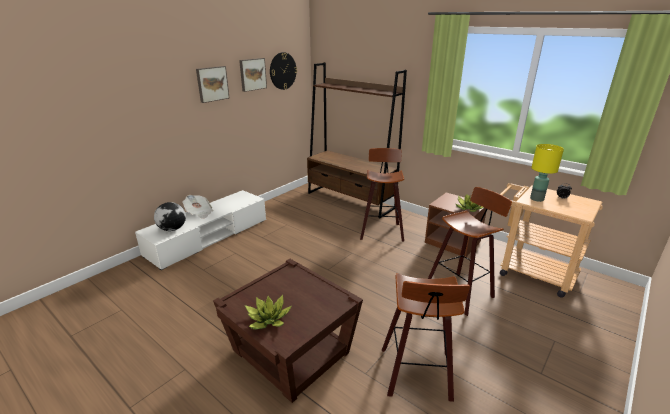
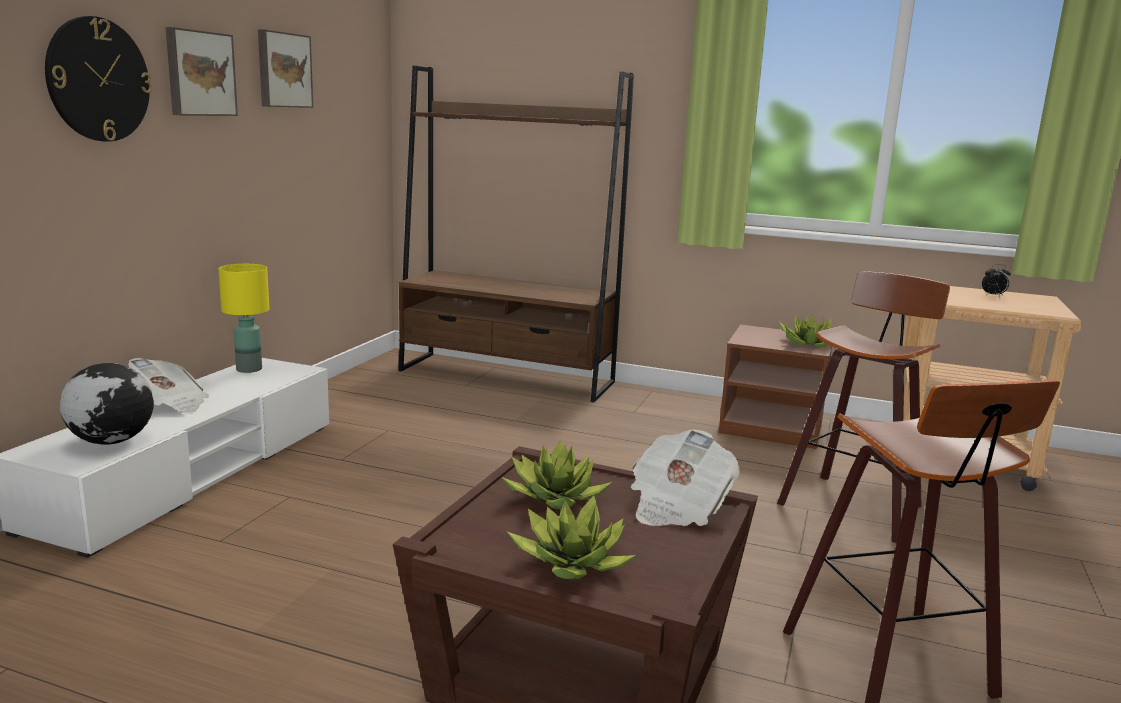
camera: 20 degrees left, 10 degrees down
wall clock [270,52,297,90] -> wall clock moved to [45,16,152,142]
stool [360,148,404,241] -> none
yellow table lamp [530,144,564,202] -> yellow table lamp moved to [218,264,269,373]
none -> potted plant [502,440,612,509]
none -> newspaper [631,429,740,526]

